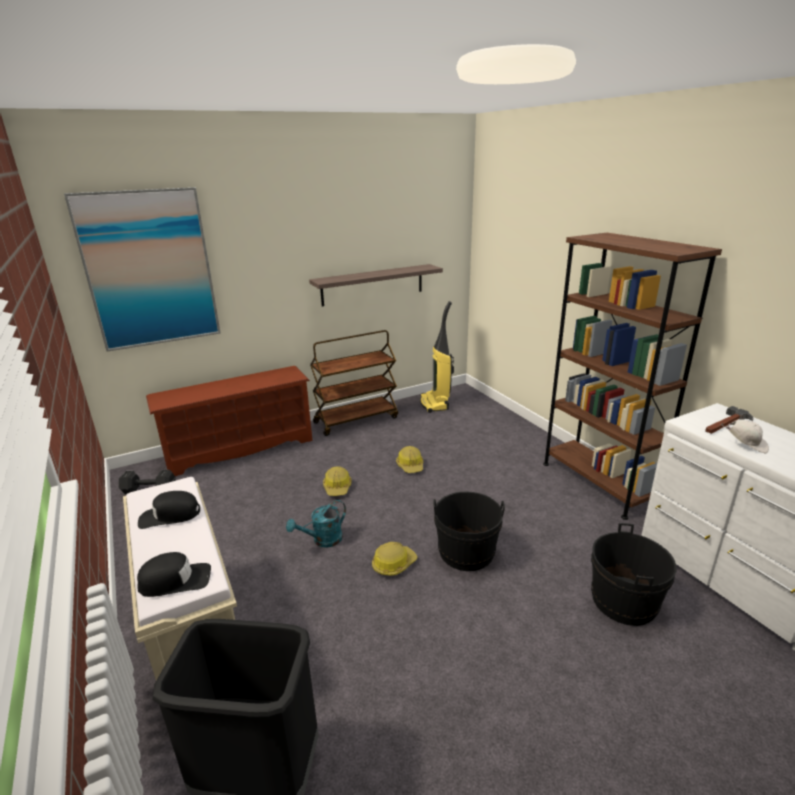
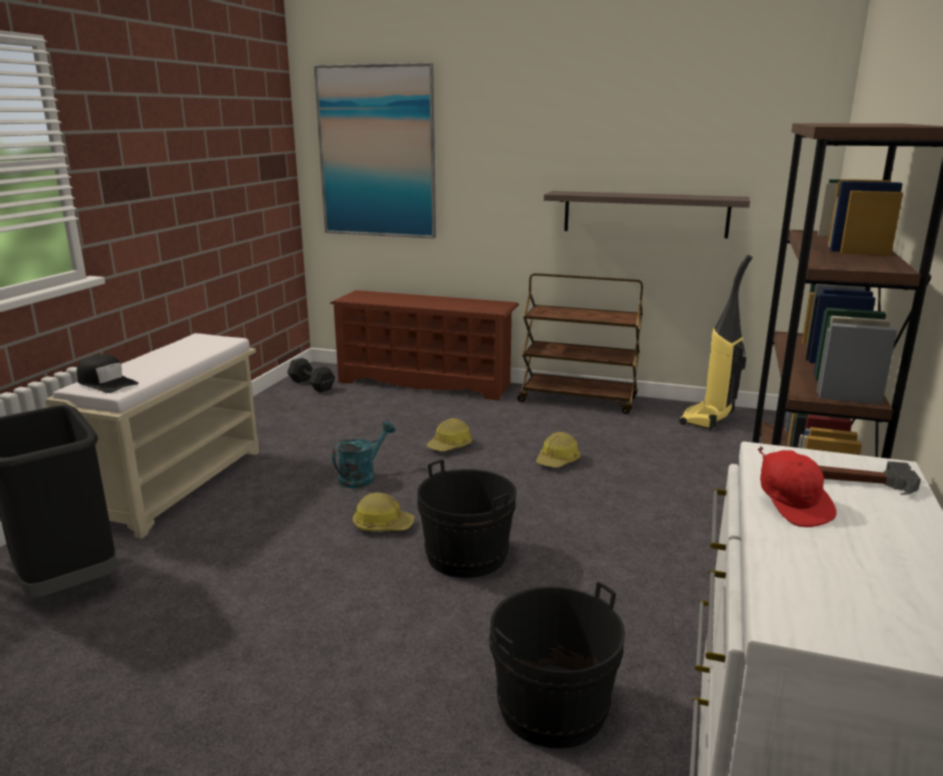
camera: 45 degrees right, 5 degrees down
black cap [138,491,200,529] -> none
turquoise watering can [286,500,346,548] -> turquoise watering can turned 120 degrees clockwise [332,421,395,488]
white cap [721,420,769,453] -> red cap [757,446,837,527]

